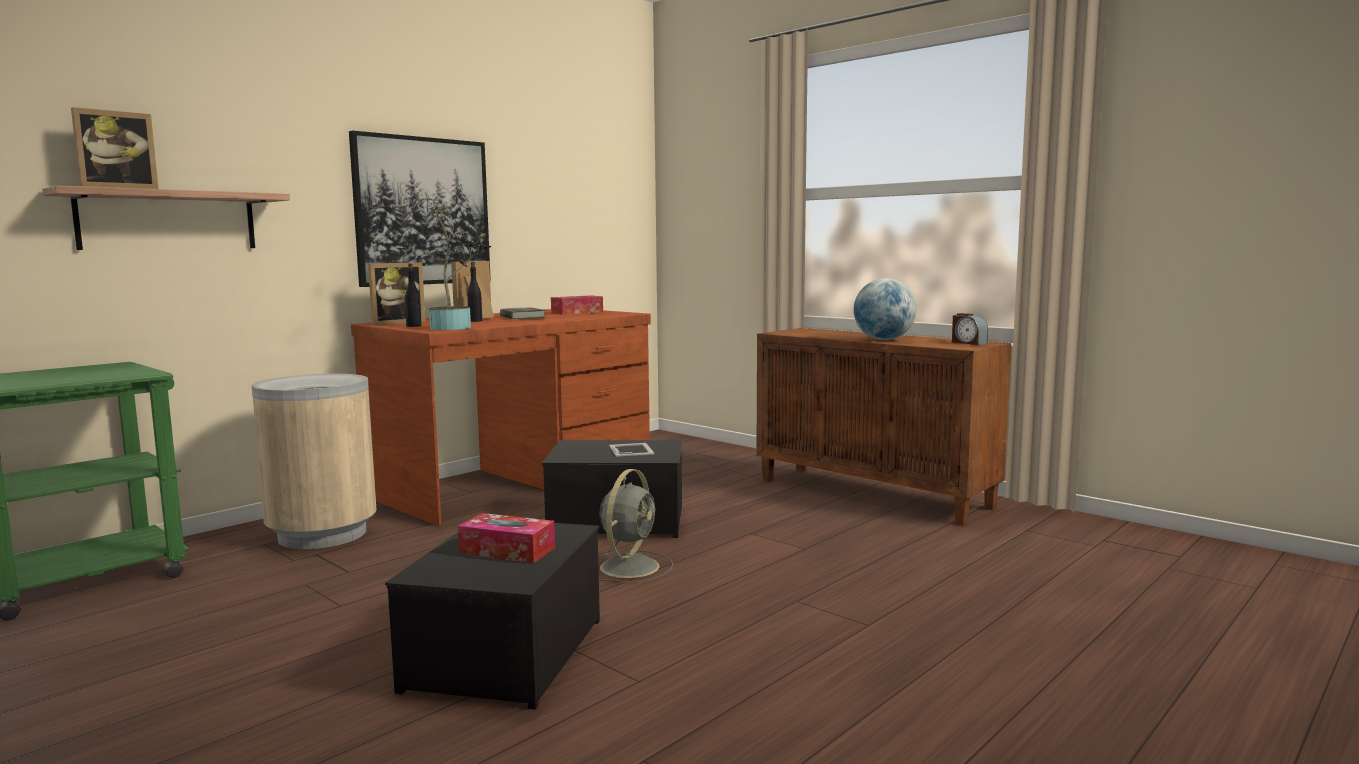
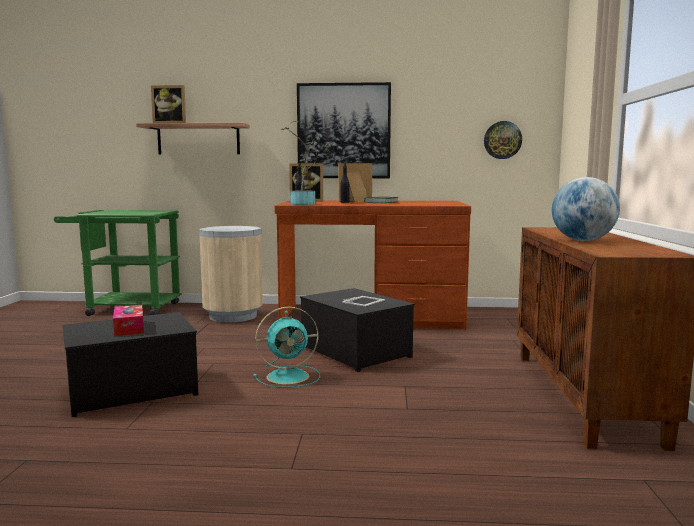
camera: 50 degrees right, 0 degrees up
tissue box [551,295,603,315] -> none
grey fan [598,469,674,582] -> turquoise fan [253,307,320,388]
alarm clock [952,313,988,345] -> none
none -> wall clock [484,121,522,159]

